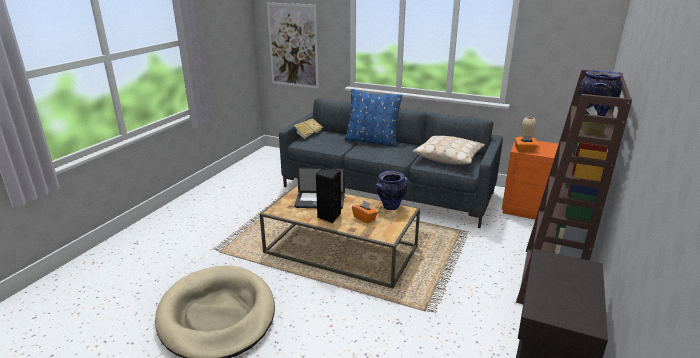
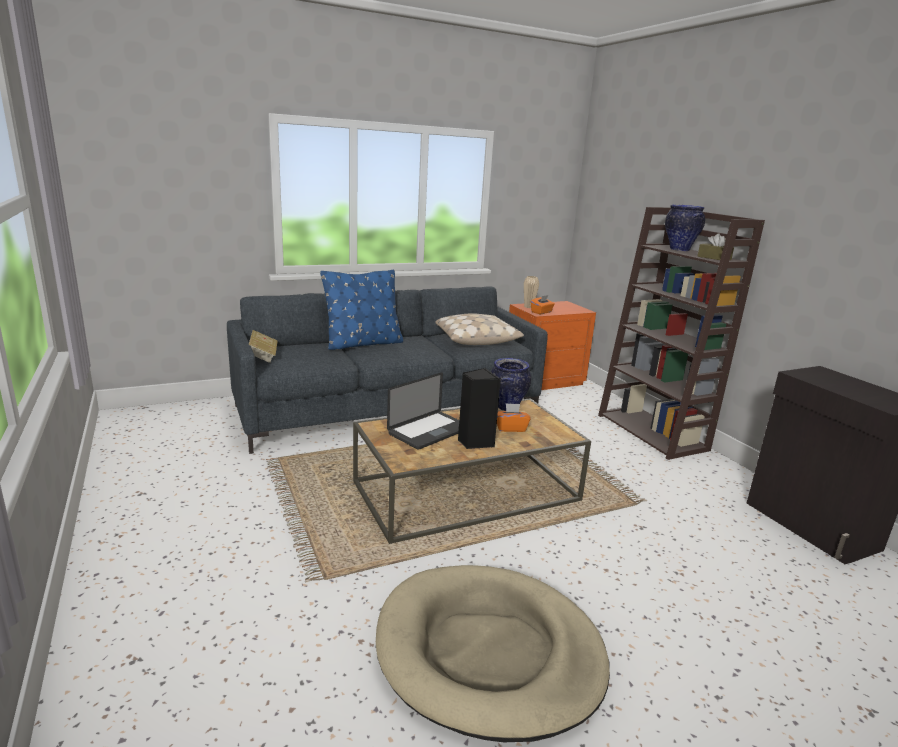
camera: 50 degrees left, 5 degrees down
picture [267,3,319,88] -> none

